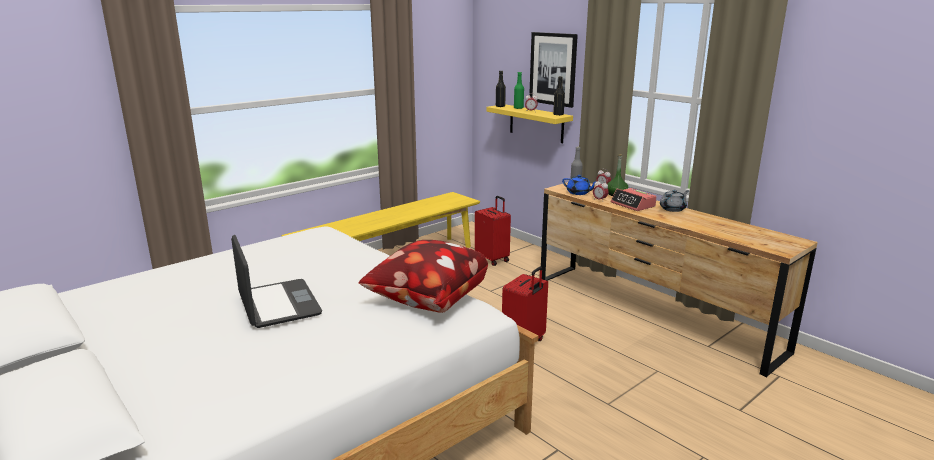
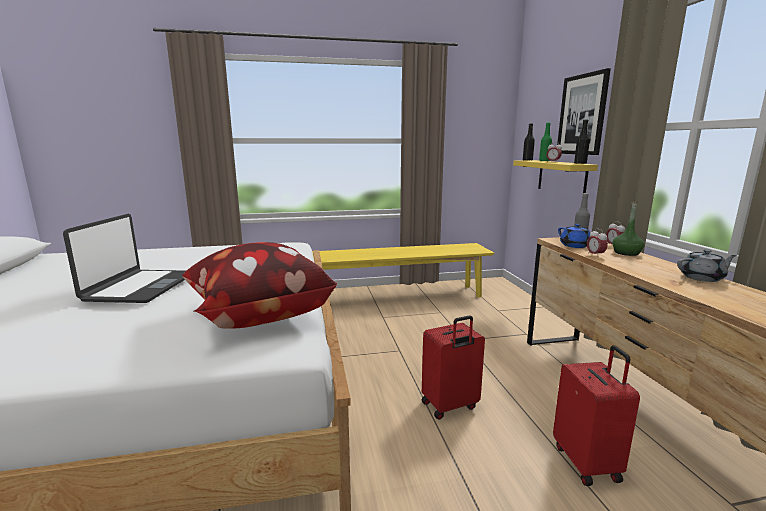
camera: 30 degrees right, 5 degrees down
red suitcase [475,196,511,266] -> red suitcase moved to [553,345,640,486]
alarm clock [611,188,657,211] -> none

